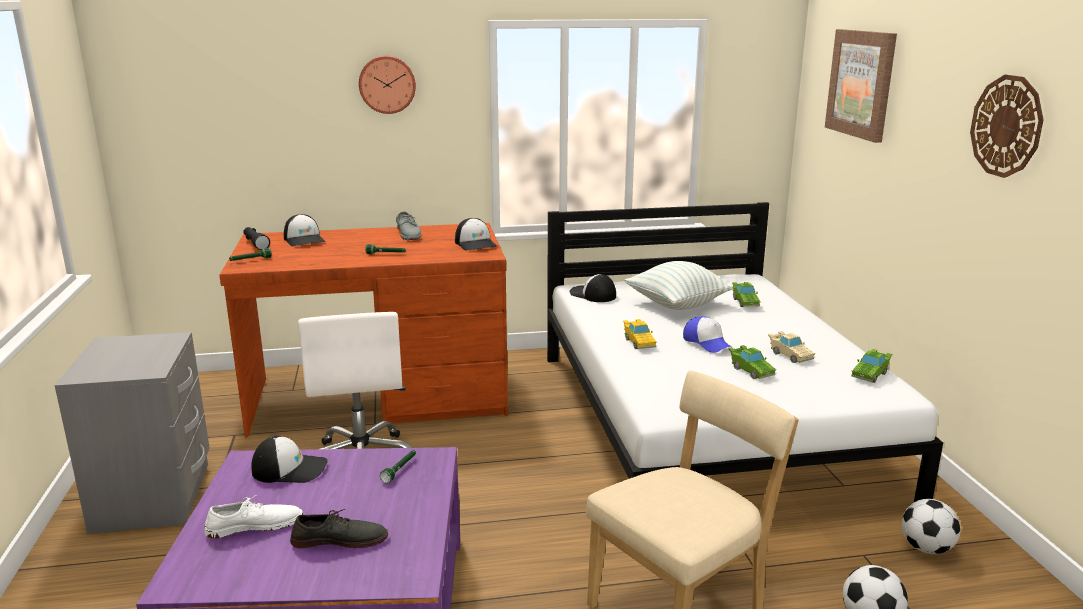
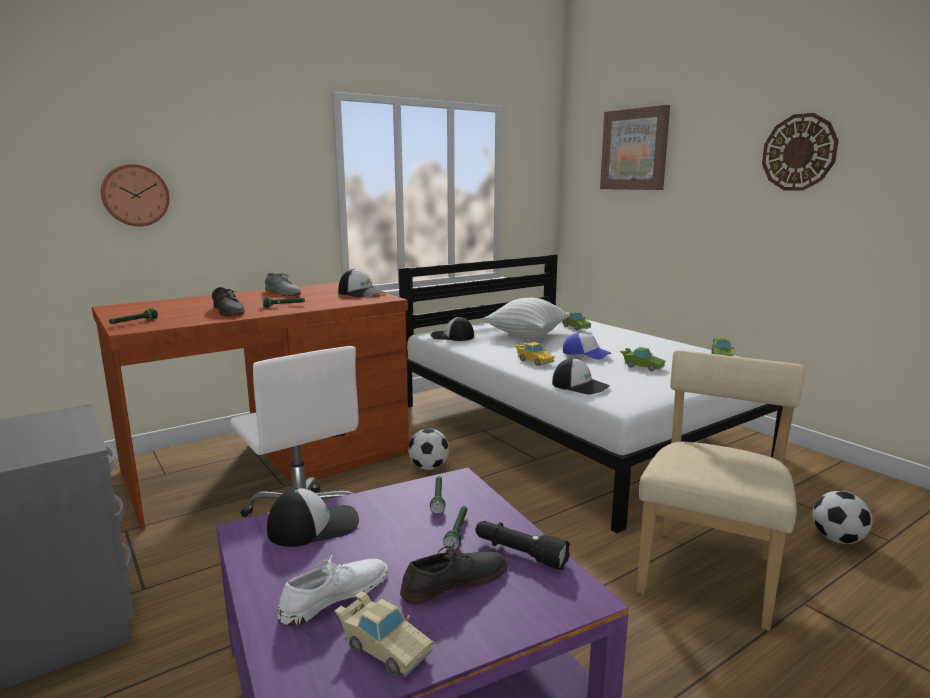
camera: 25 degrees left, 5 degrees down
black flashlight [244,227,270,250] -> black flashlight moved to [475,521,570,570]
cap [284,214,325,246] -> cap moved to [552,358,610,395]
wall clock [359,56,416,114] -> wall clock moved to [101,164,169,226]
beige toy car [768,331,815,363] -> beige toy car moved to [334,591,433,677]
football [902,499,961,554] -> football moved to [408,429,449,470]
none -> grey shoe [212,287,245,316]
none -> green flashlight [443,506,467,550]

